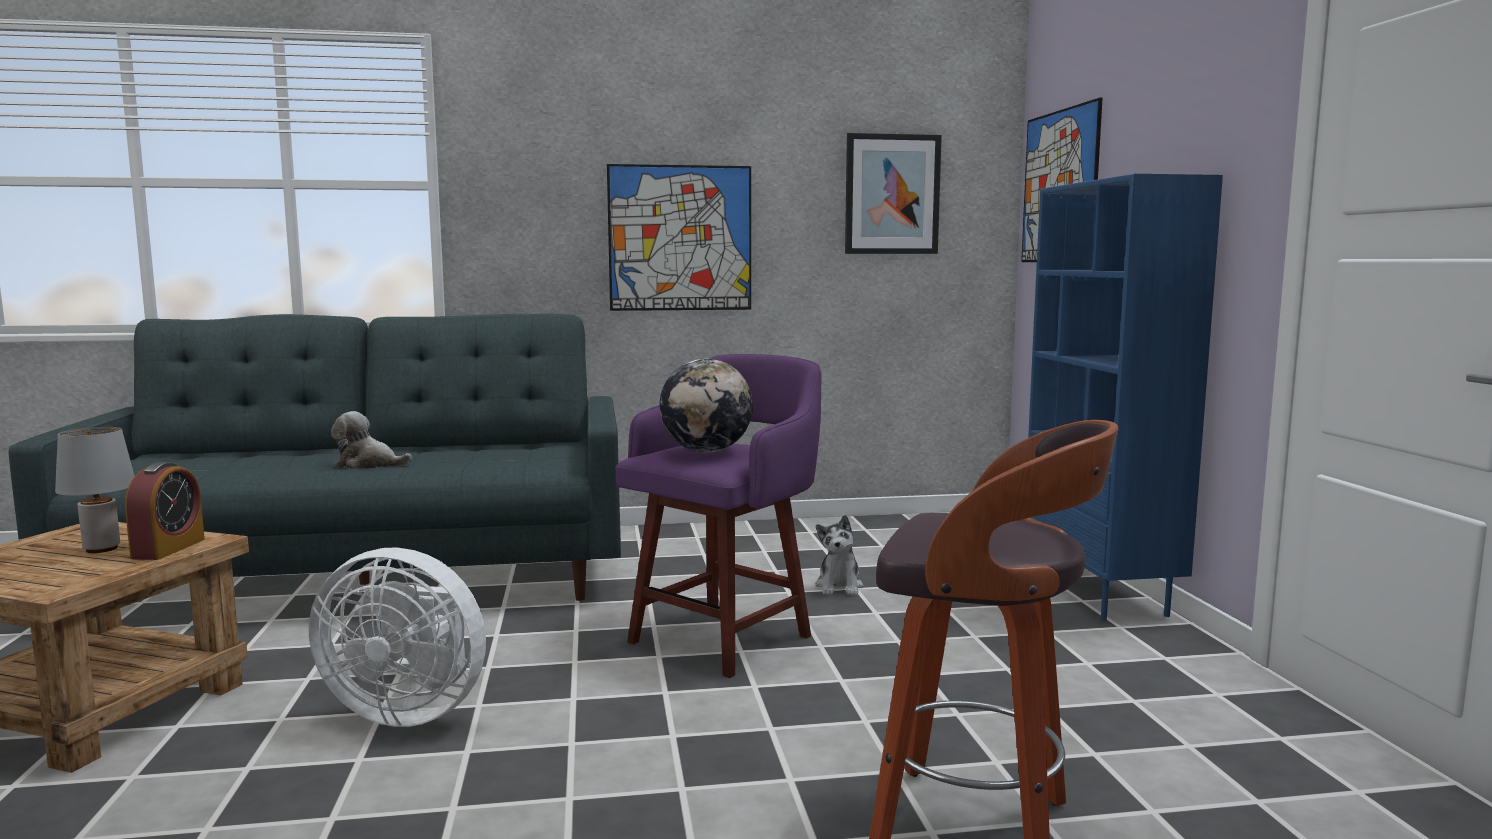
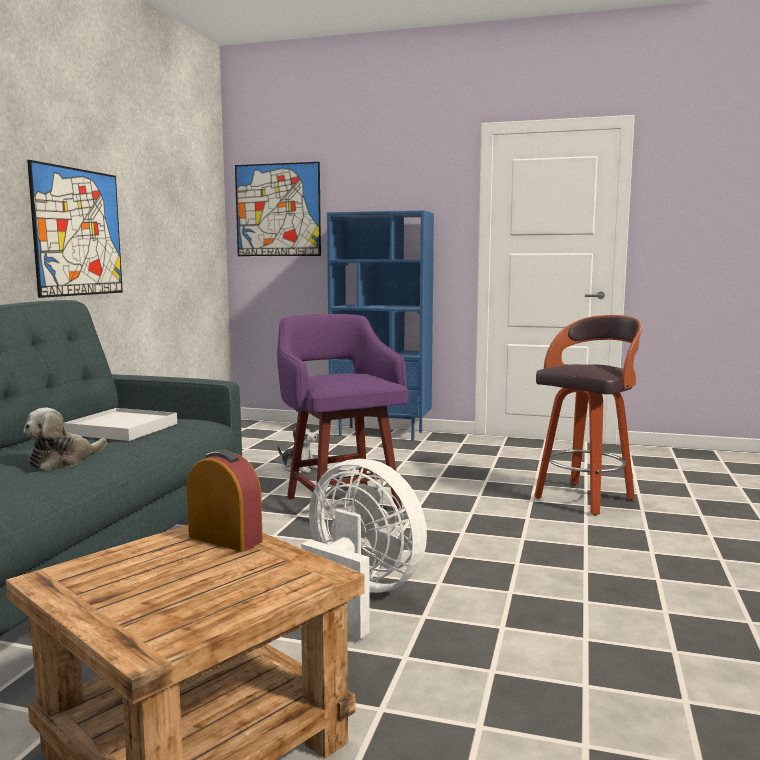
camera: 65 degrees left, 0 degrees up
grey table lamp [55,427,134,553] -> none
white fan [309,547,486,727] -> white fan turned 90 degrees counterclockwise [301,459,427,639]
globe [660,359,753,453] -> none
picture [845,133,942,254] -> none
none -> white tray [63,408,177,441]

